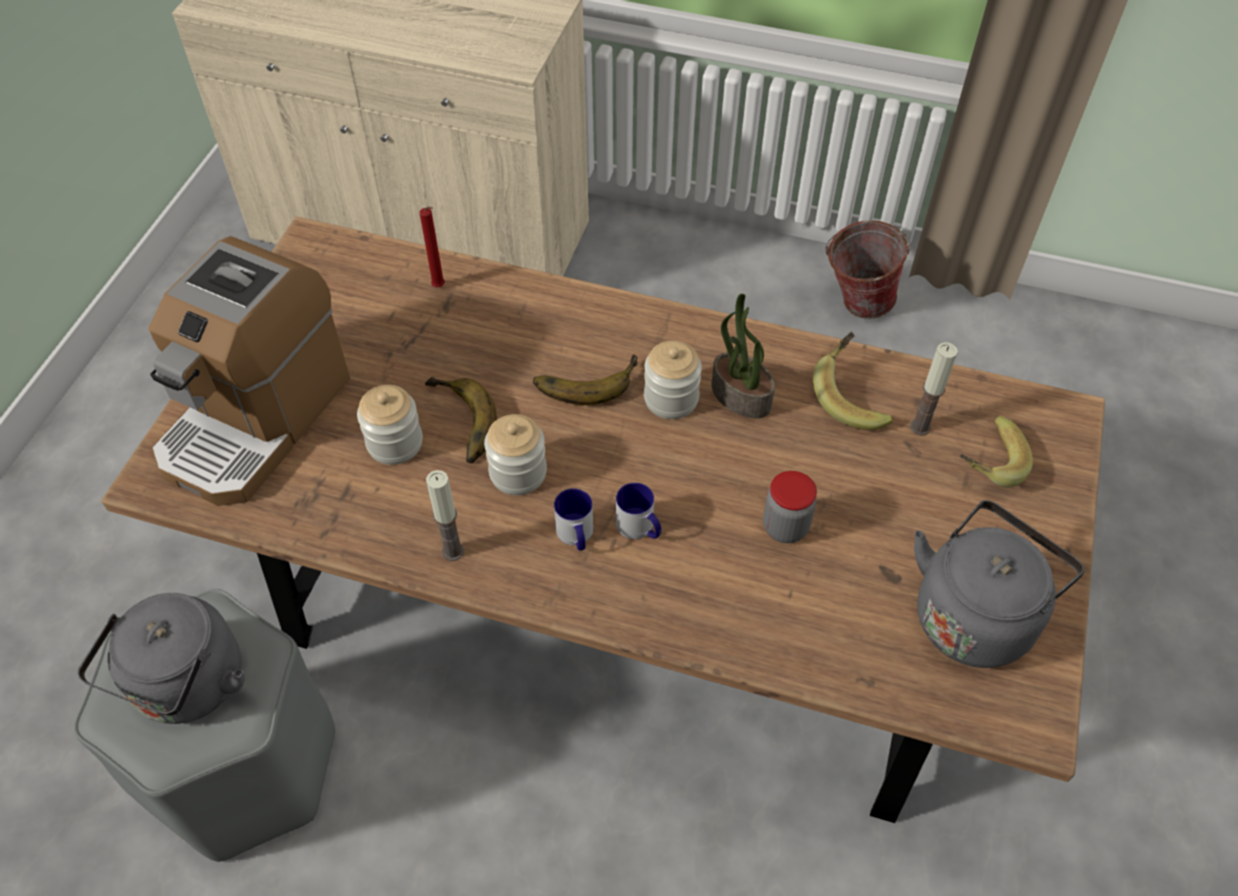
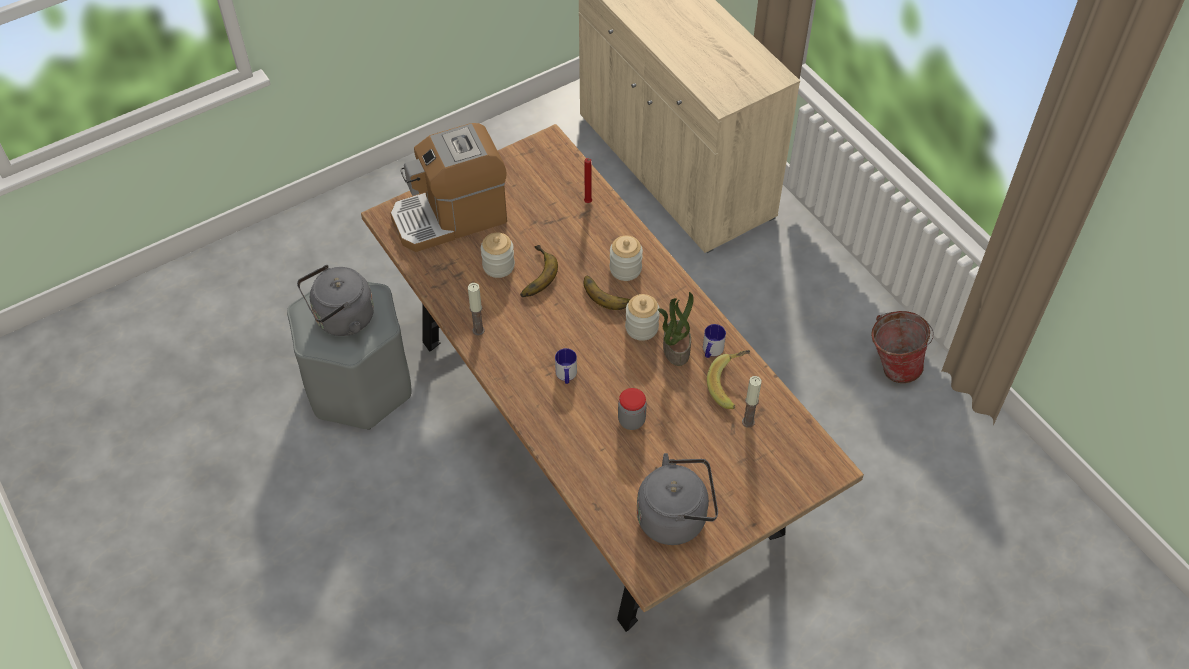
camera: 40 degrees right, 0 degrees up
jar [484,414,547,495] -> jar moved to [610,236,643,281]
mug [554,488,593,551] -> mug moved to [703,324,726,358]
banana [959,415,1033,487] -> none

